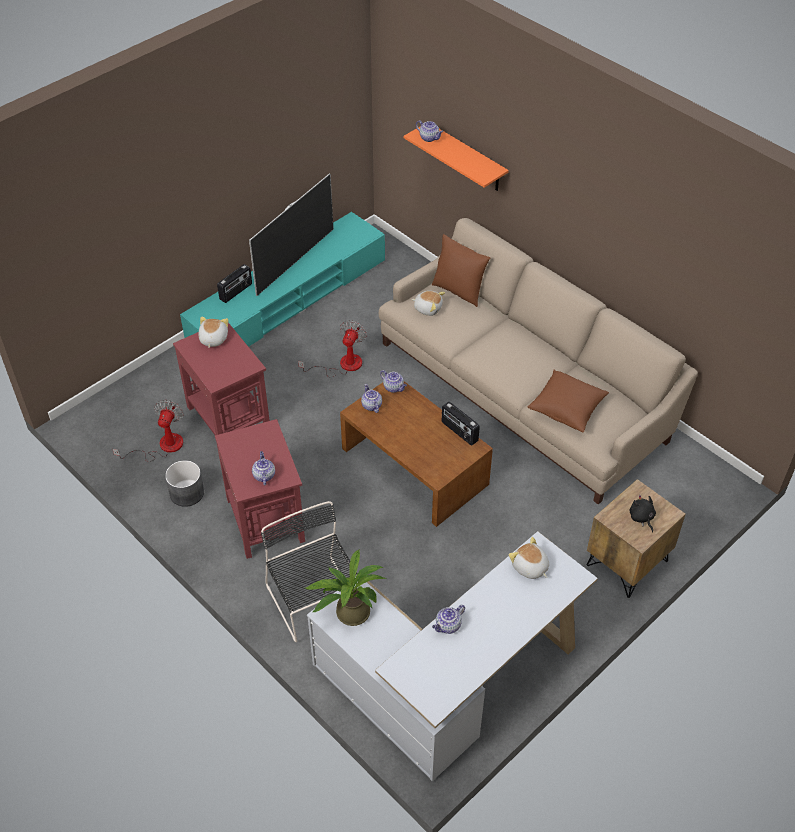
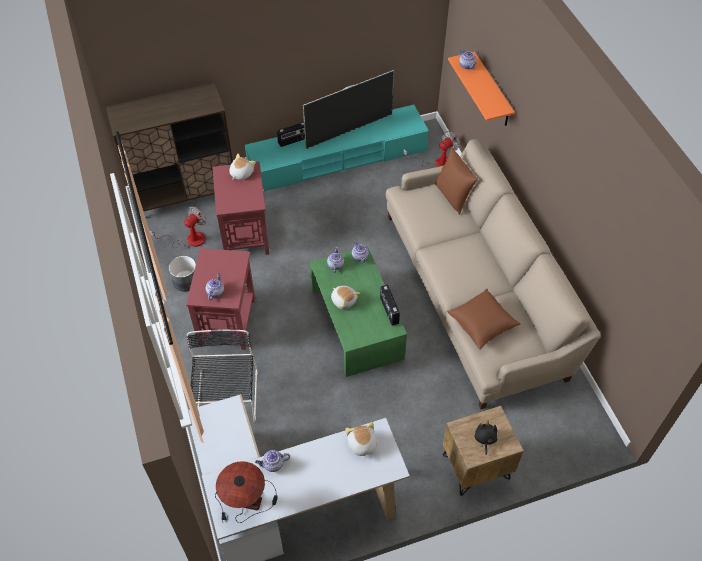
camera: 25 degrees right, 5 degrees up
fan [298,320,367,377] -> fan moved to [403,131,460,169]
potted plant [305,549,386,626] -> none
brown coffee table [340,381,493,527] -> green coffee table [310,246,407,377]
plush toy [412,291,445,316] -> plush toy moved to [331,286,360,309]
none -> brown cabinet [106,83,233,212]
none -> table lamp [215,461,278,523]

